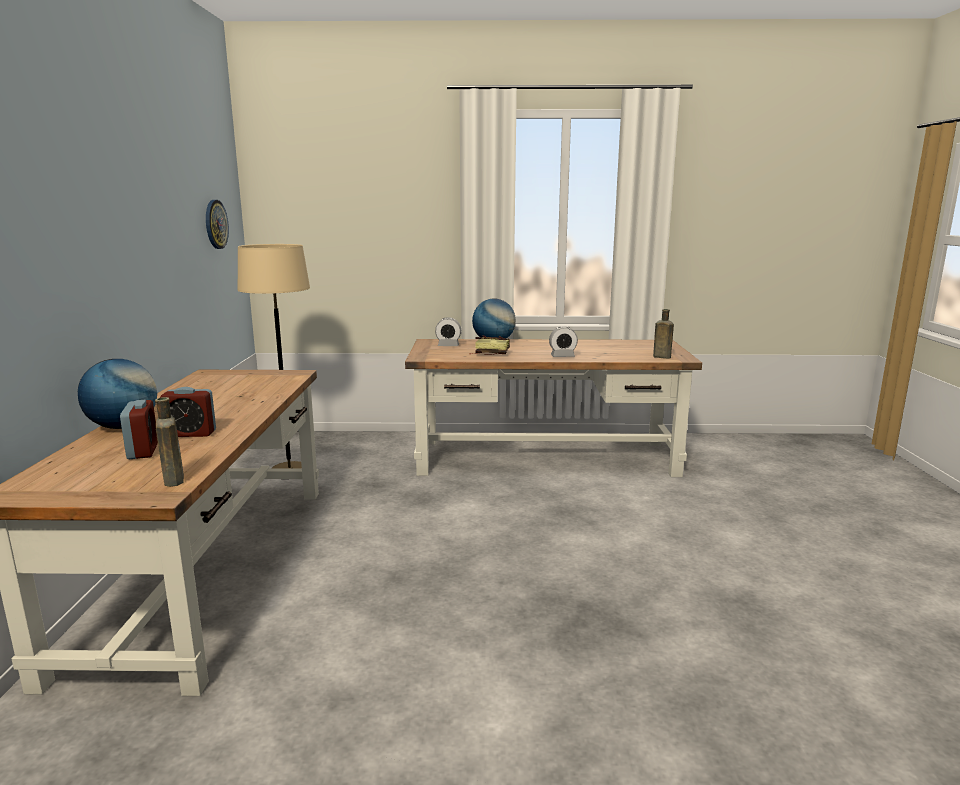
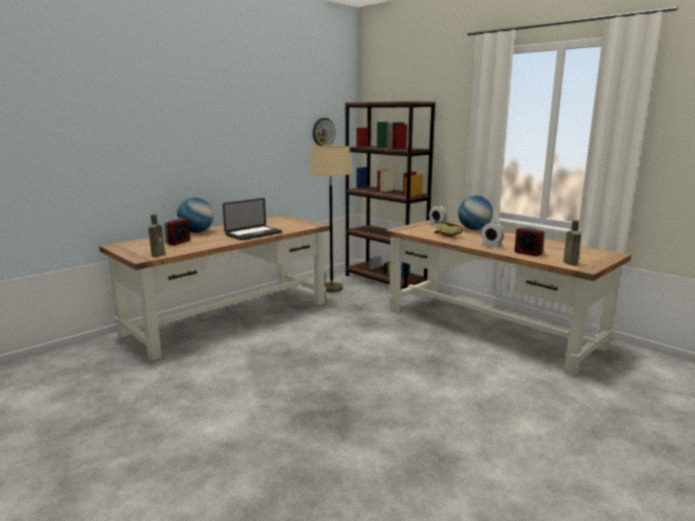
camera: 45 degrees right, 0 degrees up
alarm clock [160,387,216,437] -> alarm clock moved to [514,226,545,257]
none -> laptop [223,198,282,240]
none -> brown bookcase [345,101,436,289]

